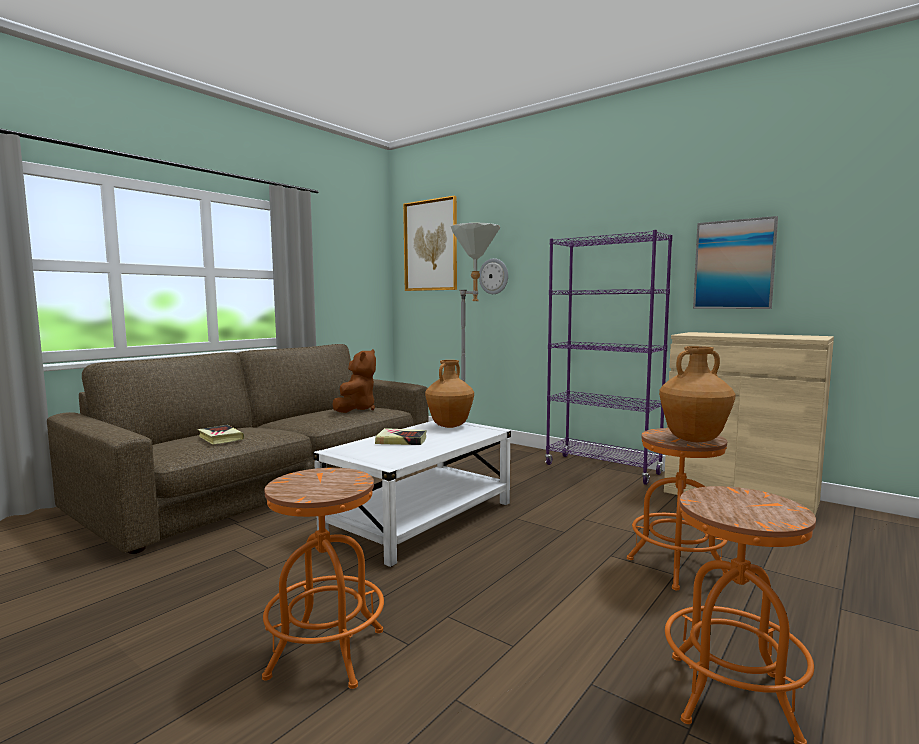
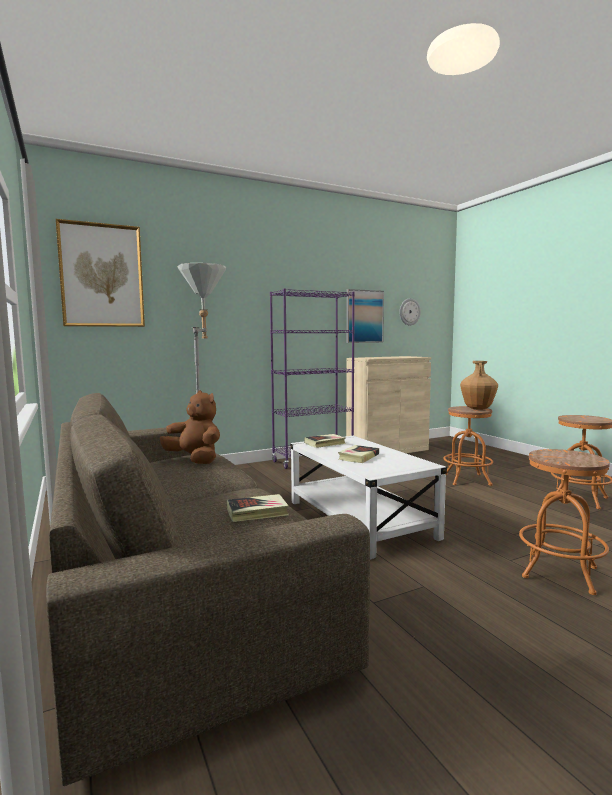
camera: 65 degrees left, 0 degrees up
brown vase [425,360,474,428] -> book [304,434,346,448]
wall clock [479,258,508,294] -> wall clock moved to [399,298,421,325]

